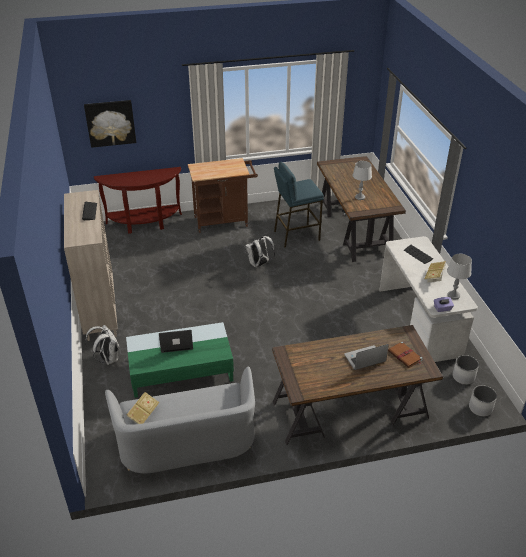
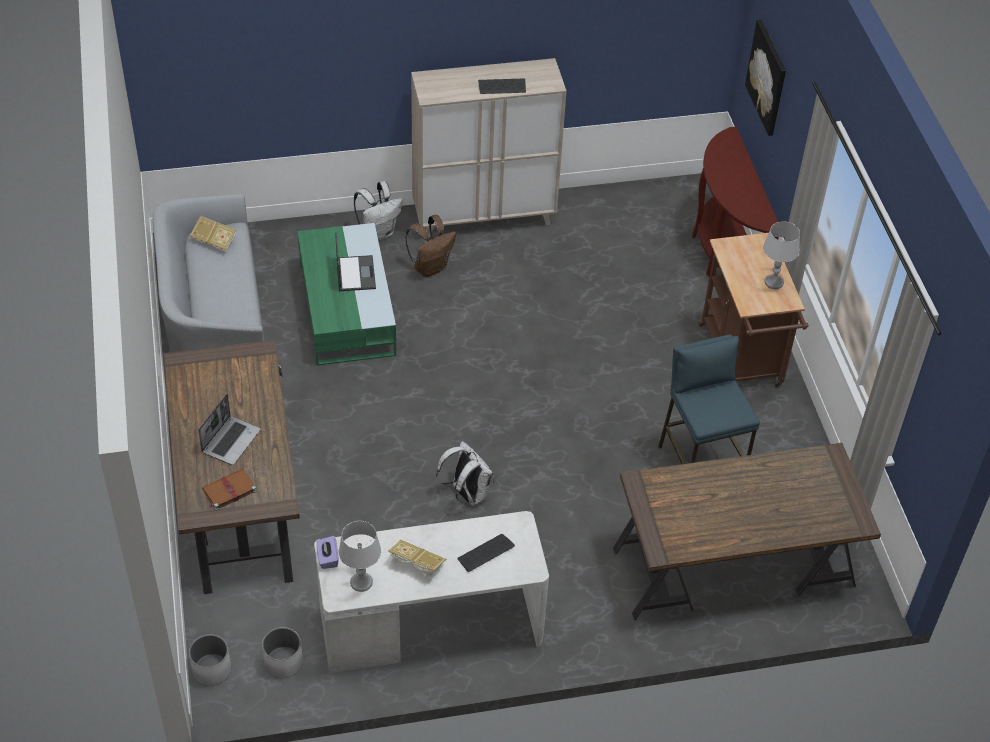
camera: 90 degrees right, 10 degrees up
white backpack [245,236,275,268] -> white backpack moved to [436,441,494,506]
laptop [344,344,389,370] -> laptop turned 45 degrees clockwise [198,394,261,465]
grey table lamp [353,161,372,200] -> grey table lamp moved to [763,221,800,289]
none -> brown backpack [405,215,456,277]

